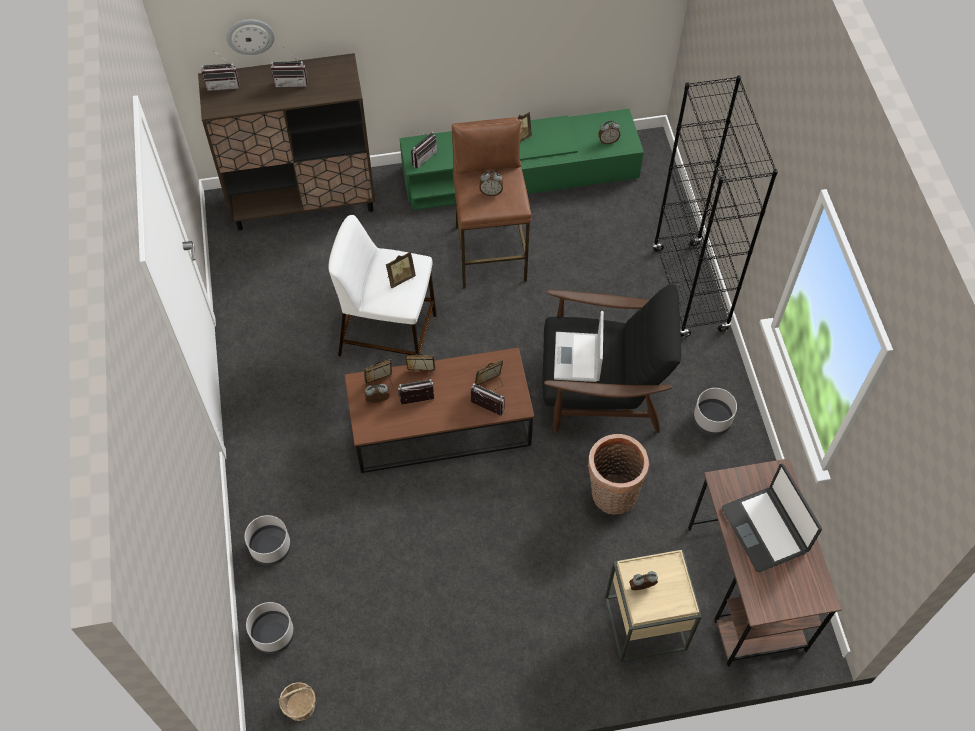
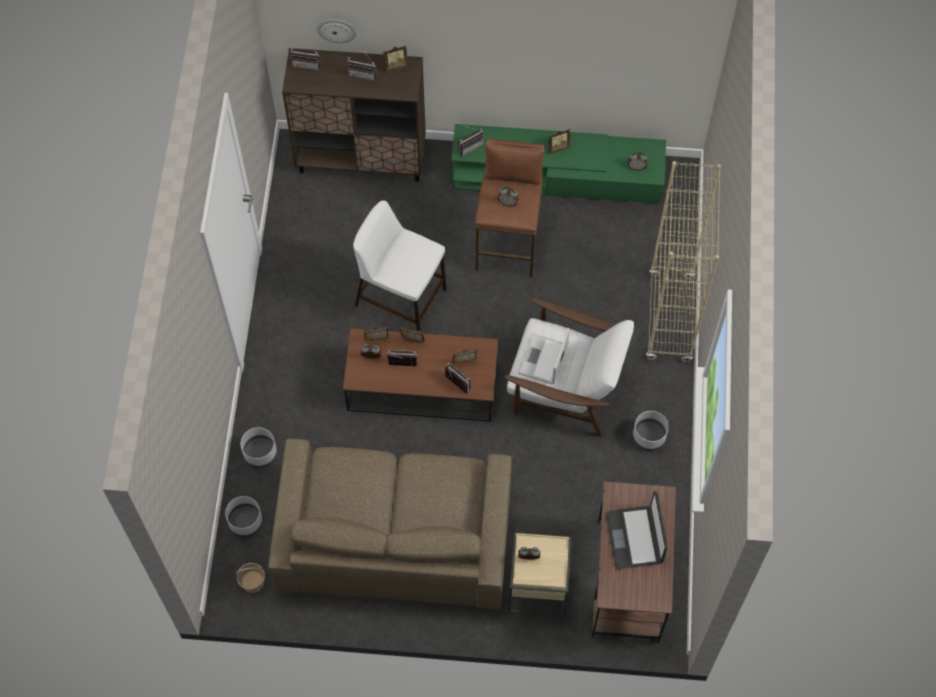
camera: 15 degrees right, 5 degrees up
picture frame [386,251,416,288] -> picture frame moved to [383,46,408,73]
black armchair [542,285,681,433] -> white armchair [504,298,634,437]
basket [587,434,649,514] -> none
black bookcase [653,75,778,338] -> beige bookcase [646,161,721,363]
none -> brown sofa [268,439,512,609]

